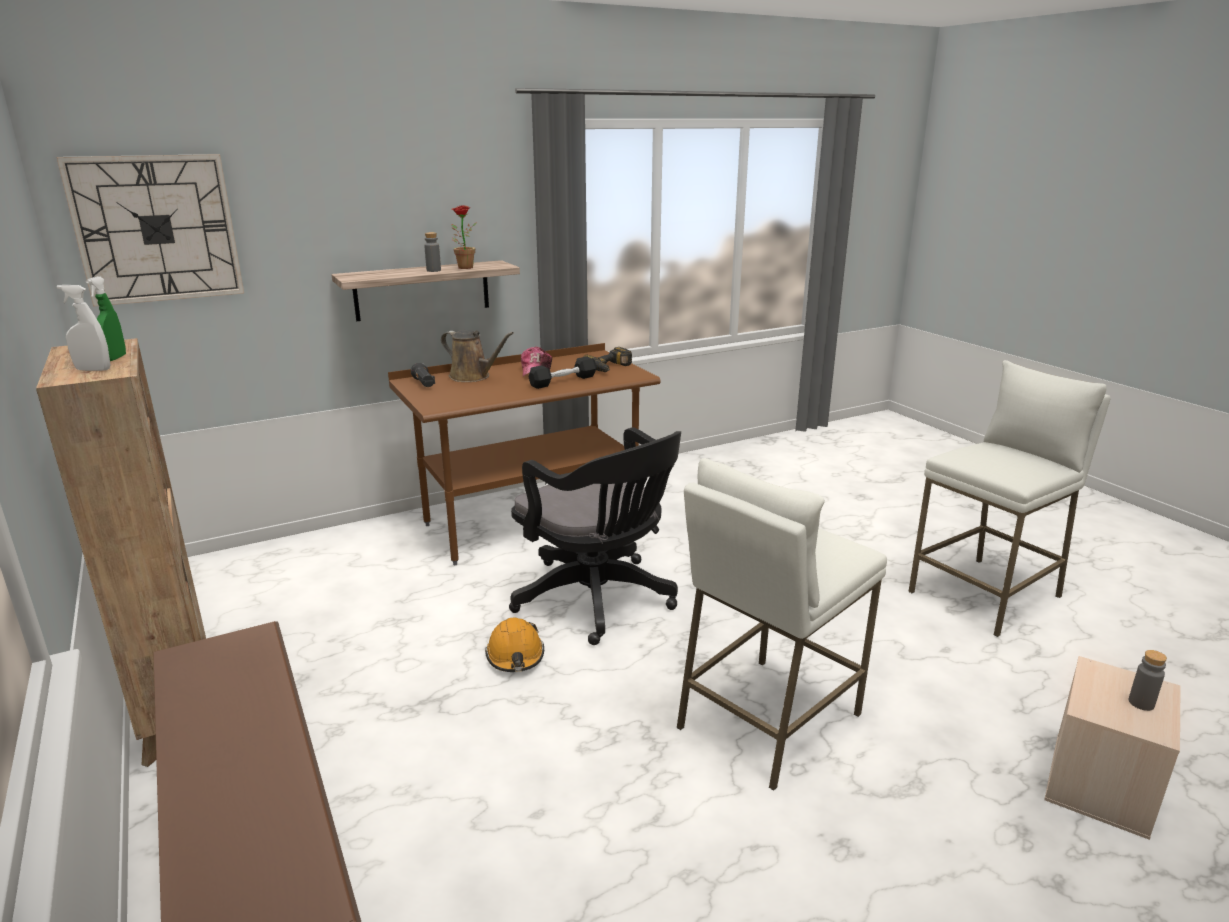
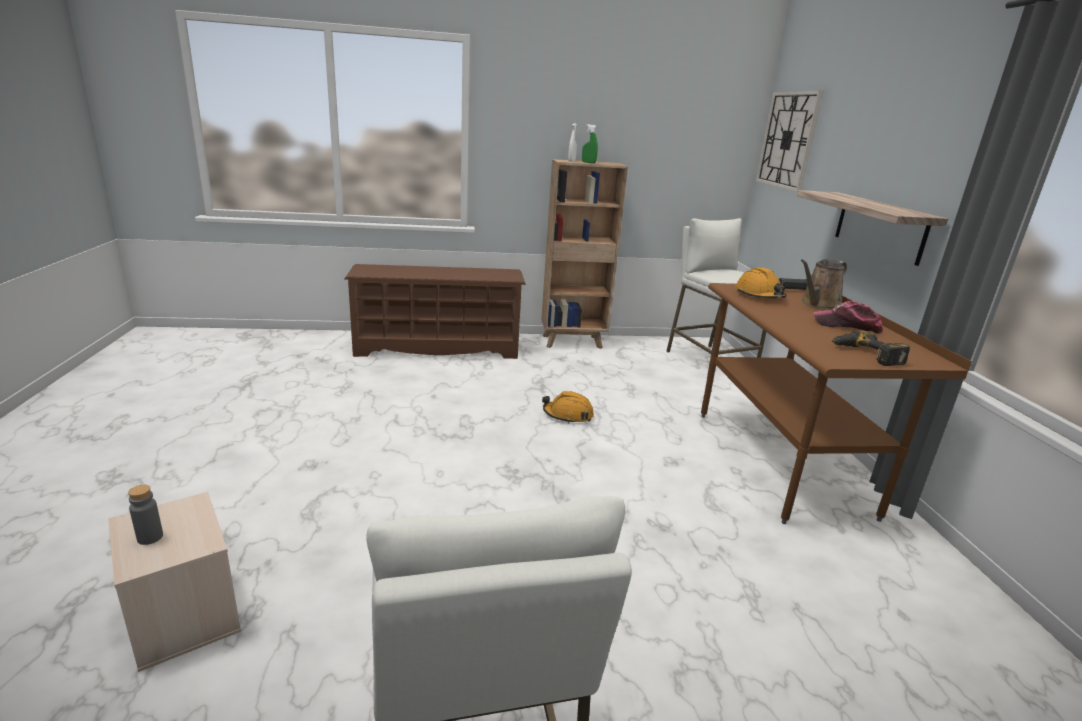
camera: 110 degrees right, 0 degrees up
grey bottle [424,232,441,272] -> none
potted plant [451,205,477,269] -> none
black office chair [509,427,681,645] -> none
black dumbbell [529,356,597,389] -> none
white stool [676,458,887,791] -> white stool moved to [666,218,766,377]
none -> orange hard hat [735,268,786,298]

